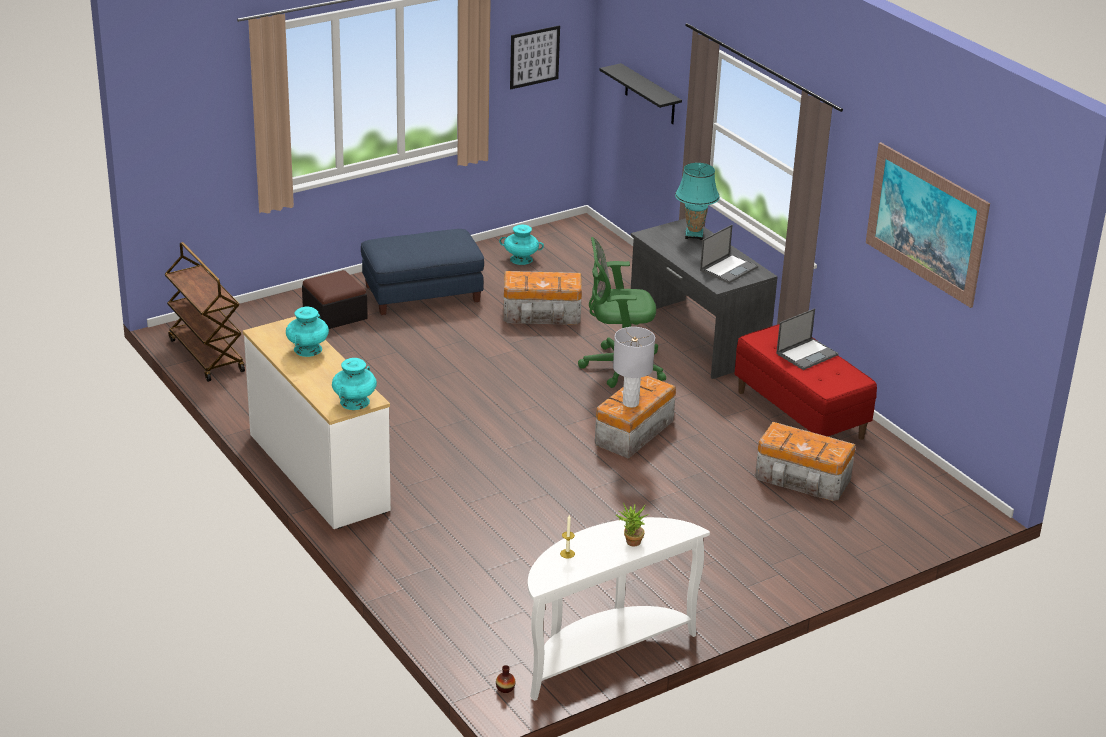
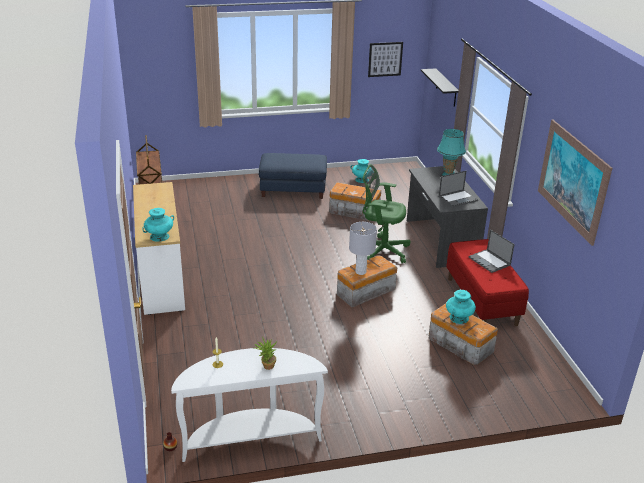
camera: 20 degrees right, 0 degrees up
turquoise vase [286,307,329,357] -> turquoise vase moved to [446,290,476,324]
ottoman [302,270,368,329] -> none
laptop [776,308,838,370] -> laptop turned 75 degrees clockwise [468,230,515,273]

